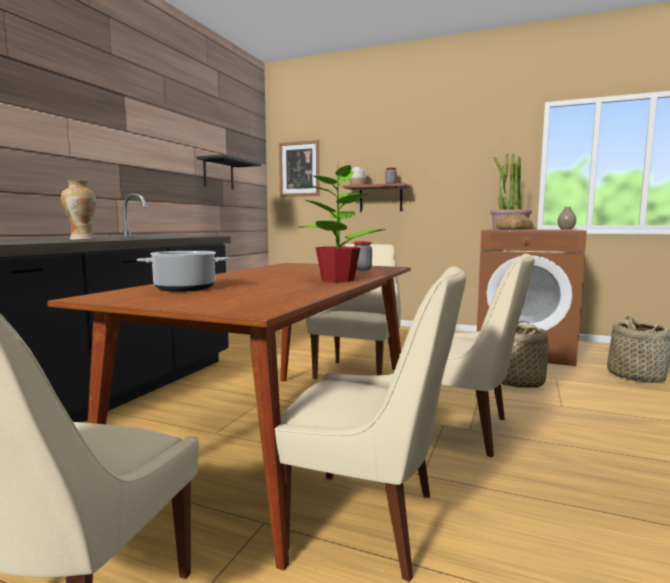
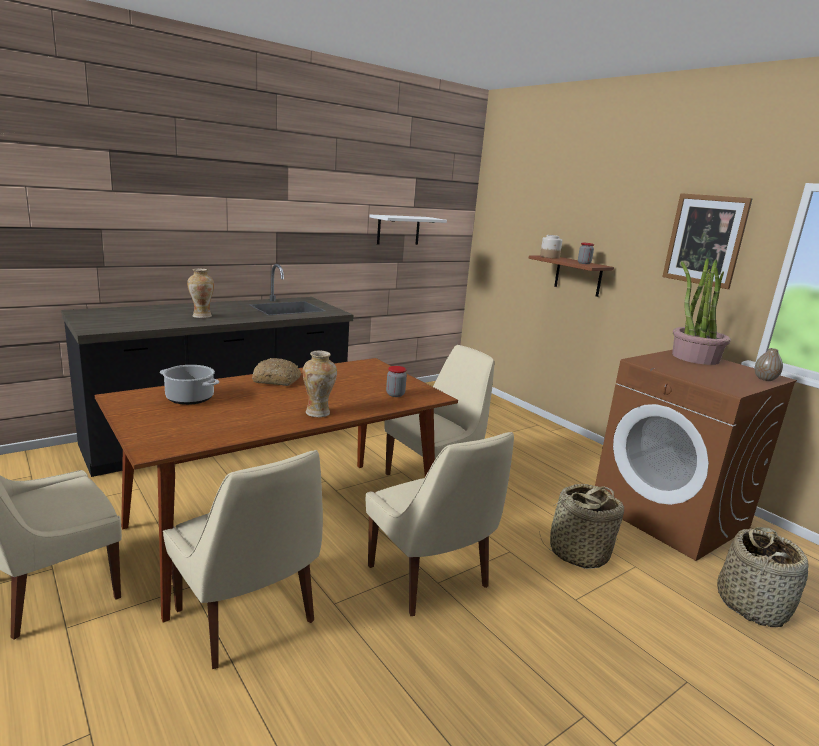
camera: 30 degrees right, 10 degrees up
black shelf [196,155,262,190] -> white shelf [369,215,447,245]
picture [279,140,319,197] -> picture moved to [662,193,753,289]
potted plant [297,165,386,282] -> vase [303,351,337,417]
bread [495,214,533,230] -> bread moved to [252,358,301,386]

